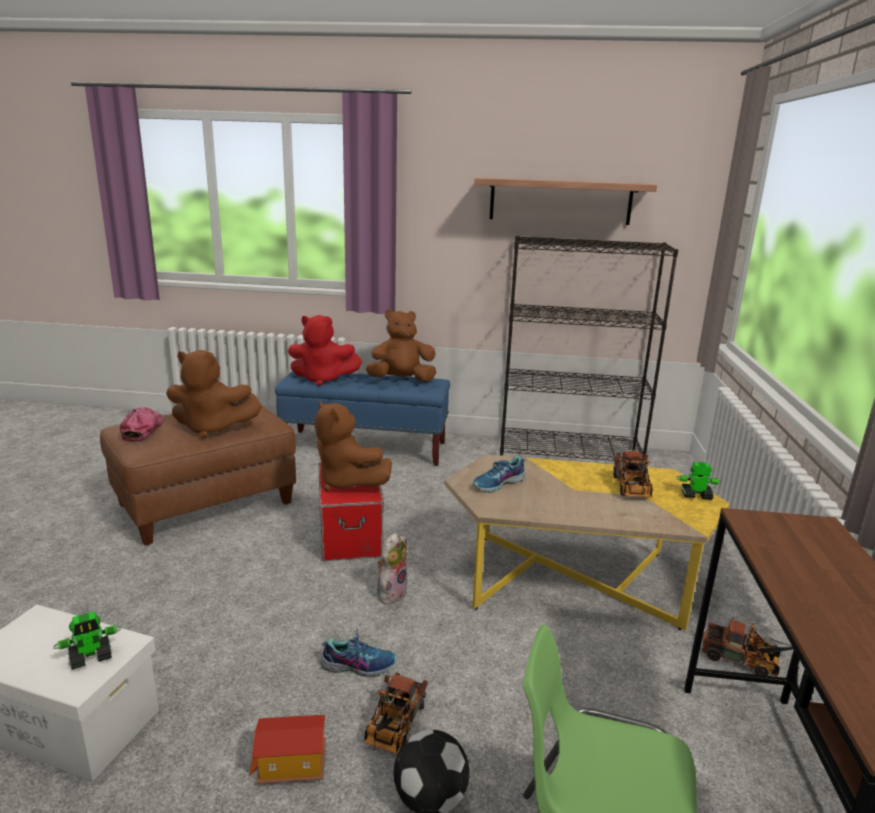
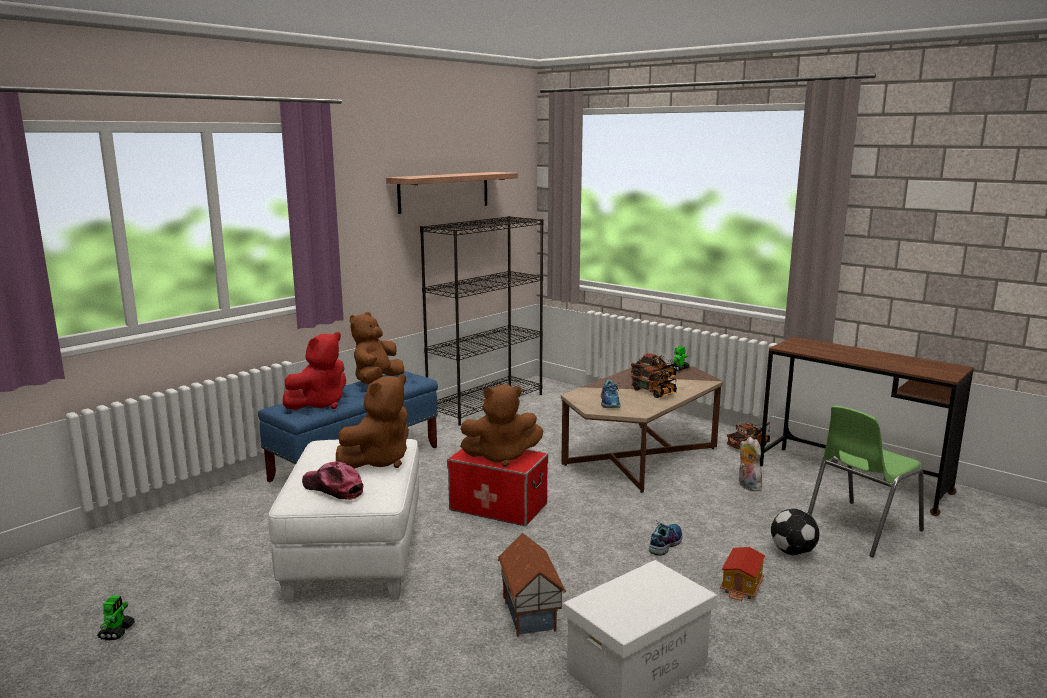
camera: 55 degrees left, 5 degrees down
toy robot [53,611,121,670] -> toy robot moved to [97,596,135,640]
brown ottoman [100,405,296,545] -> white ottoman [269,439,419,603]
toy truck [364,672,428,753] -> toy truck moved to [632,366,677,398]
plush toy [377,532,408,604] -> plush toy moved to [739,437,762,491]
yellow coffee table [444,454,730,630] -> brown coffee table [561,366,723,493]
none -> toy house [497,533,566,637]

